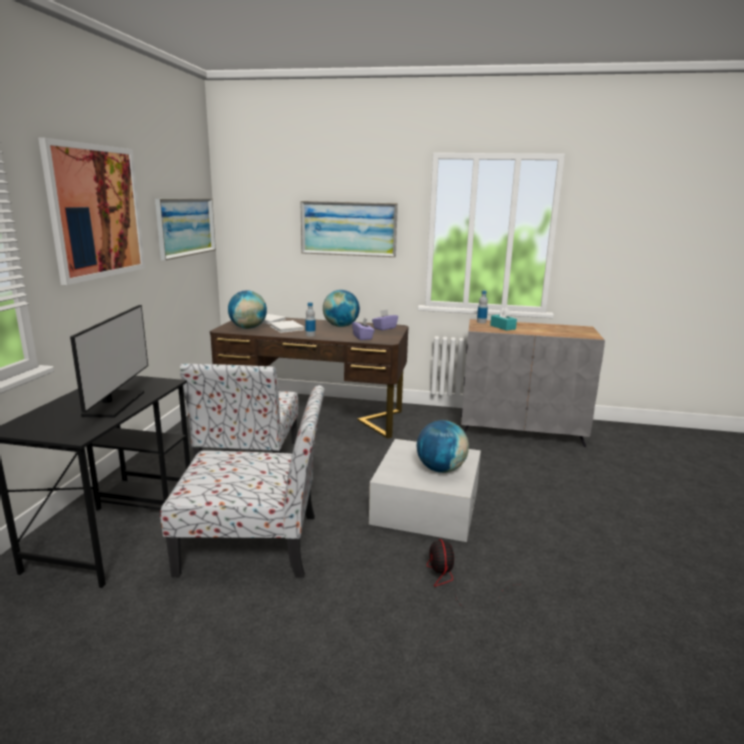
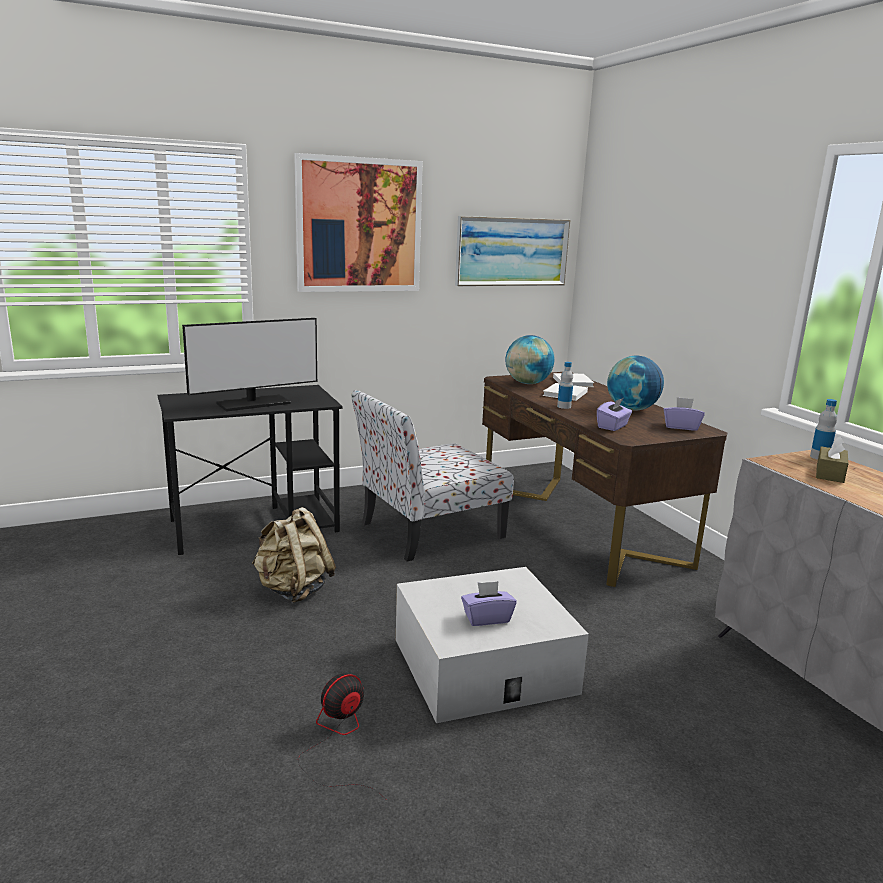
camera: 55 degrees right, 0 degrees up
chair [160,385,325,578] -> beige backpack [252,507,336,603]
picture [300,201,398,257] -> none
globe [417,420,469,473] -> purple tissue box [461,581,517,626]
turquoise tissue box [490,307,517,331] -> brown tissue box [816,436,848,483]

